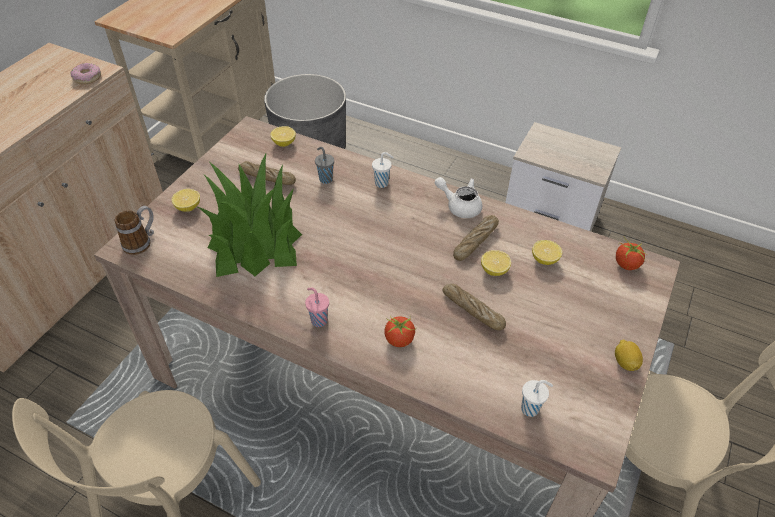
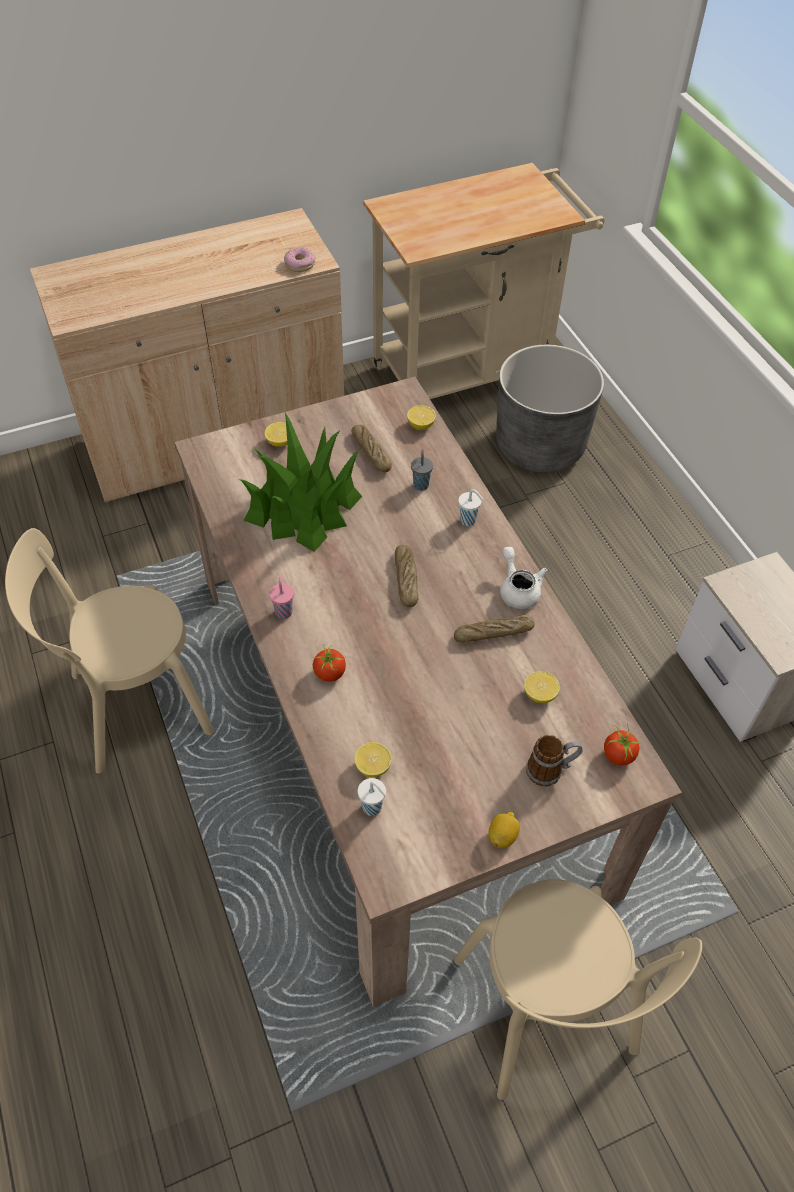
camera: 40 degrees right, 5 degrees up
mug [115,206,154,255] -> mug moved to [526,735,583,786]
bread [443,284,506,331] -> bread moved to [395,545,419,607]
lemon [481,250,511,276] -> lemon moved to [354,742,392,777]

